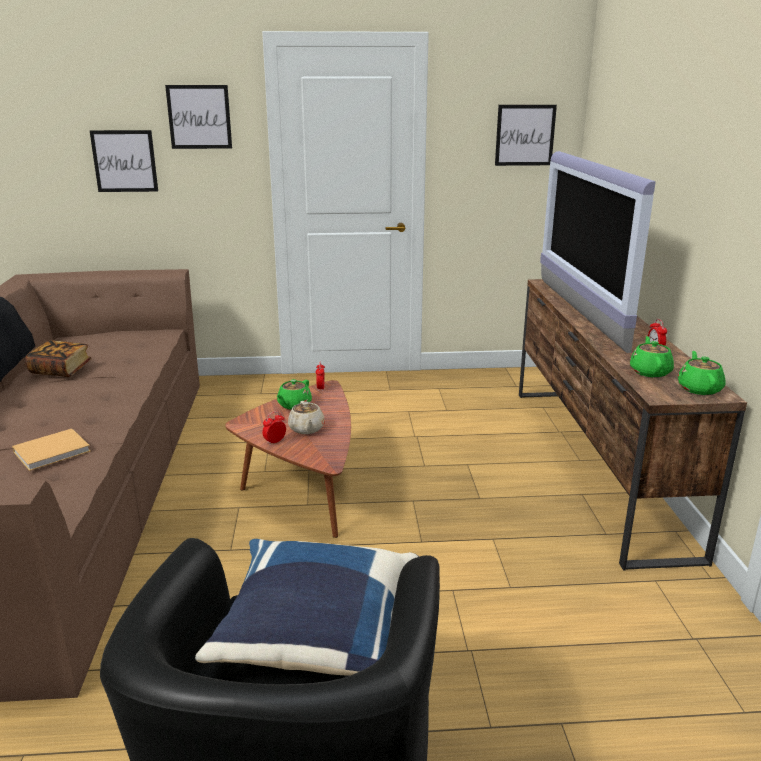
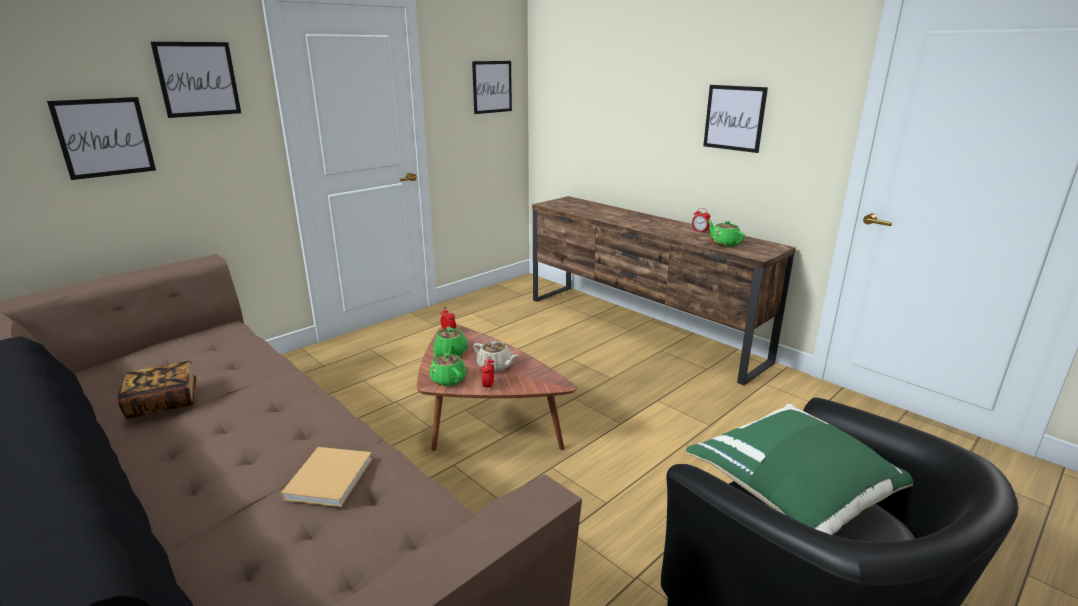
camera: 40 degrees left, 0 degrees up
blue pillow [195,539,419,676] -> green pillow [686,404,914,535]
television [540,151,656,353] -> none
green teapot [678,351,726,395] -> green teapot moved to [429,348,466,386]
none -> picture [703,85,768,153]

